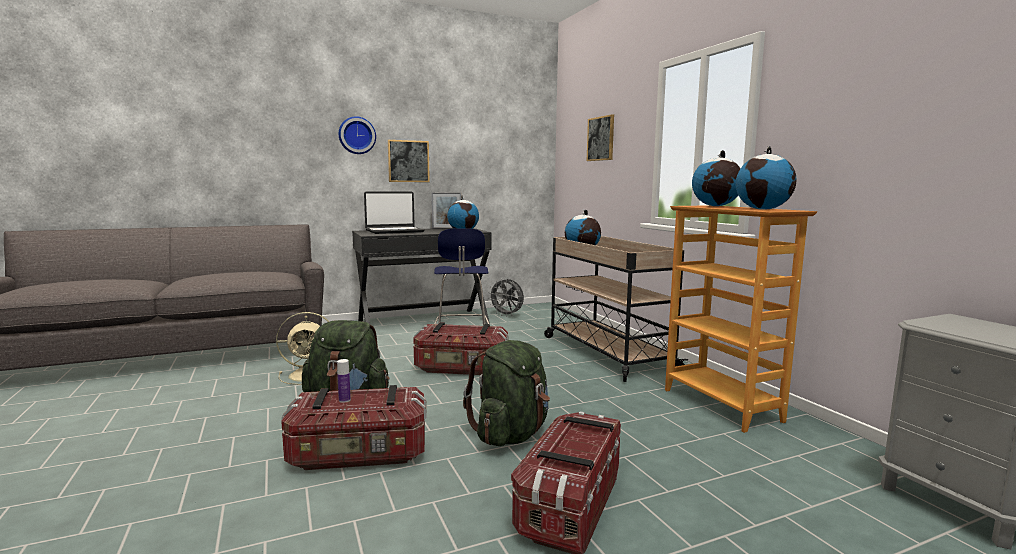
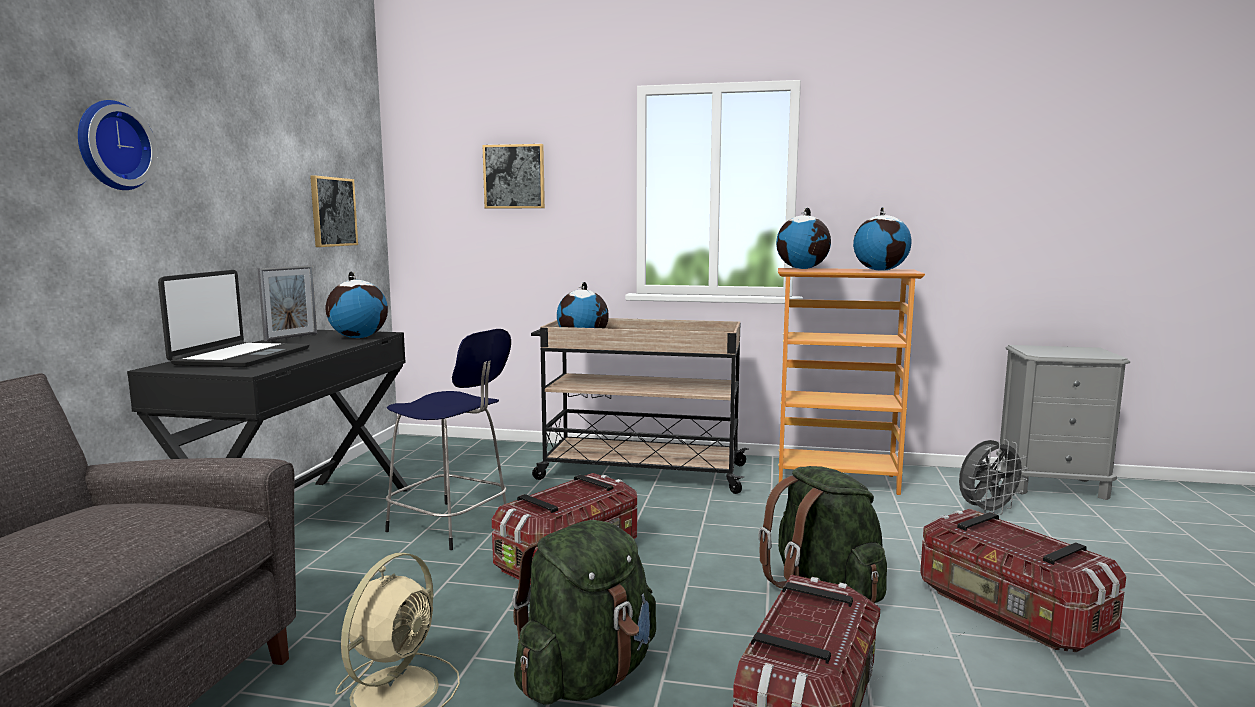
camera: 55 degrees left, 0 degrees up
bottle [337,359,351,403] -> none
picture [388,140,430,182] -> picture moved to [310,175,358,247]
grey fan [488,279,524,317] -> grey fan moved to [959,439,1028,515]

